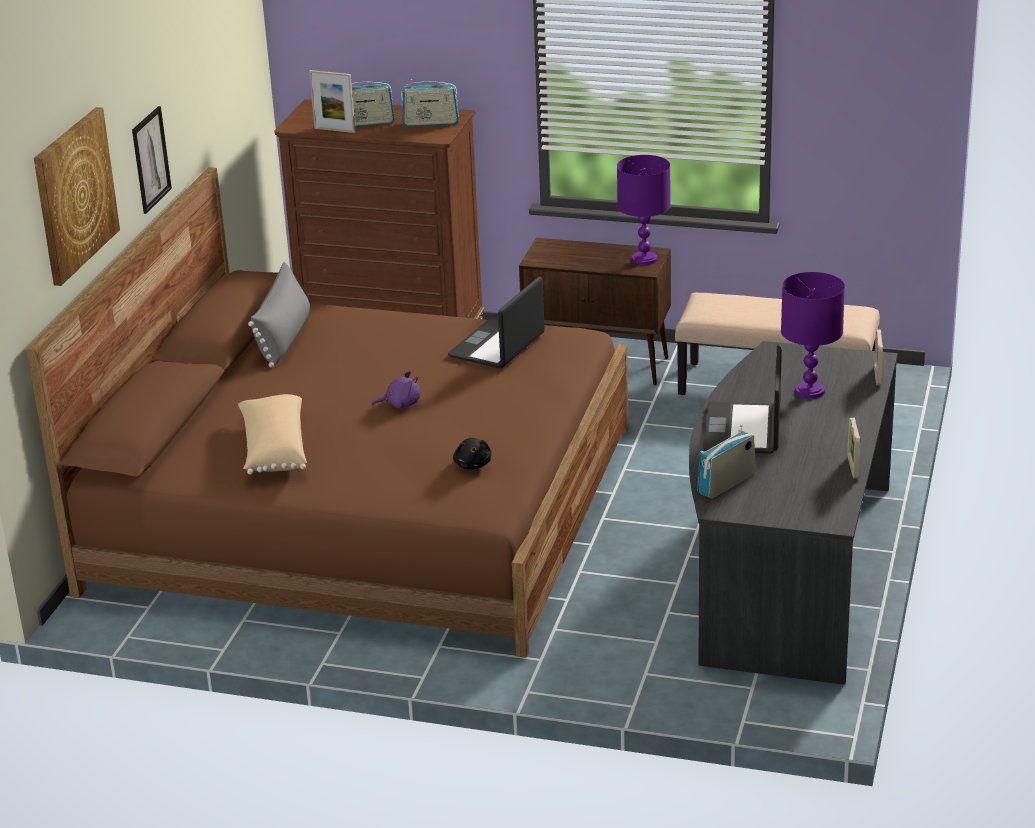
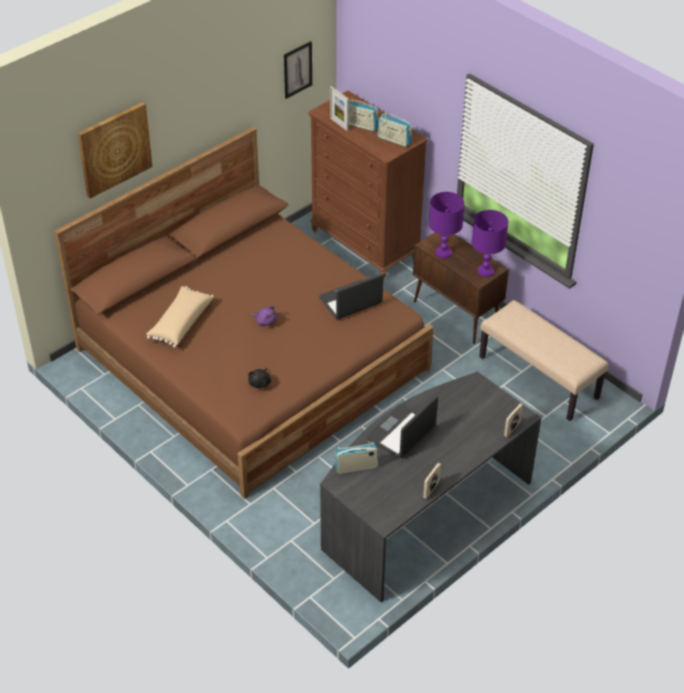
camera: 30 degrees right, 15 degrees up
picture [132,106,172,214] -> picture moved to [284,41,312,99]
grey pillow [248,262,310,368] -> none
purple table lamp [781,272,845,399] -> purple table lamp moved to [429,192,465,258]

